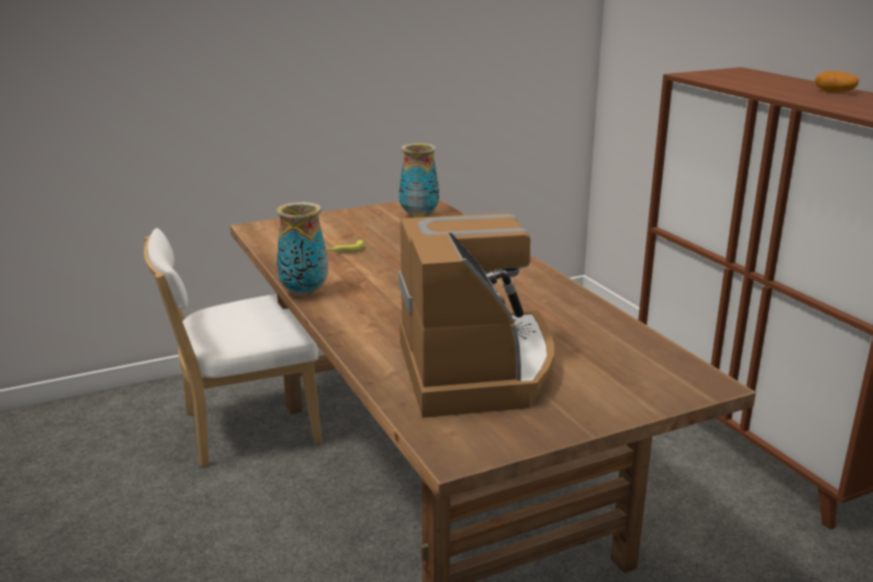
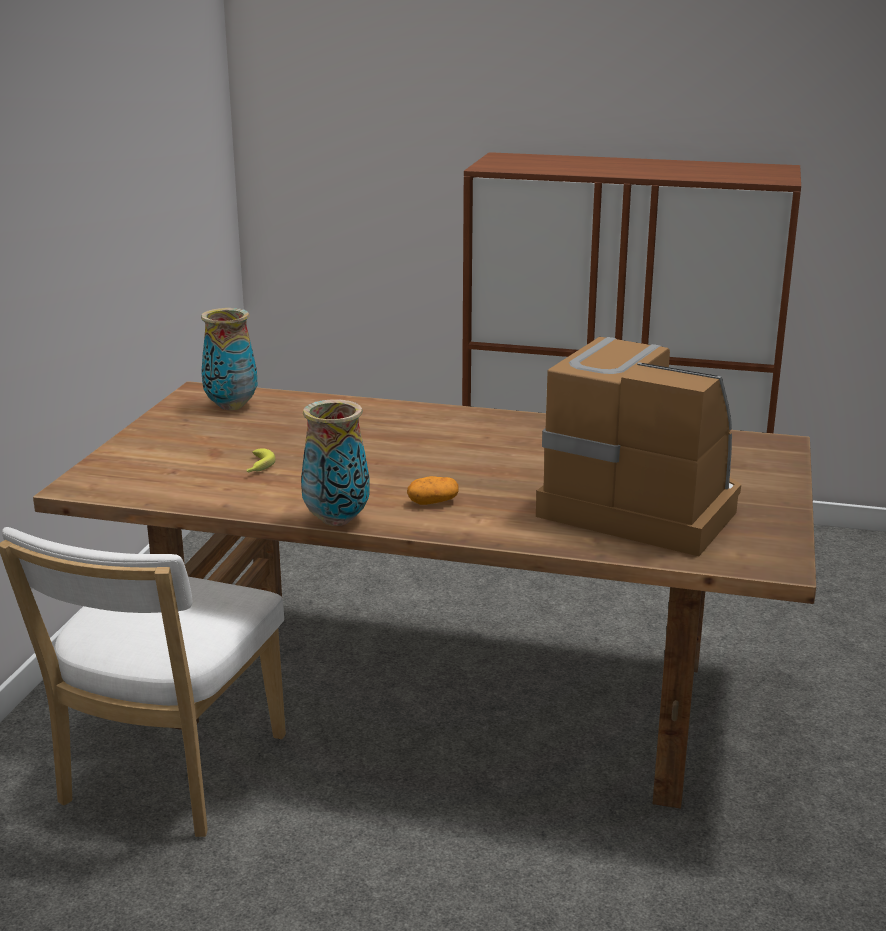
camera: 50 degrees left, 0 degrees up
potato [815,71,859,92] -> potato moved to [407,476,459,505]

